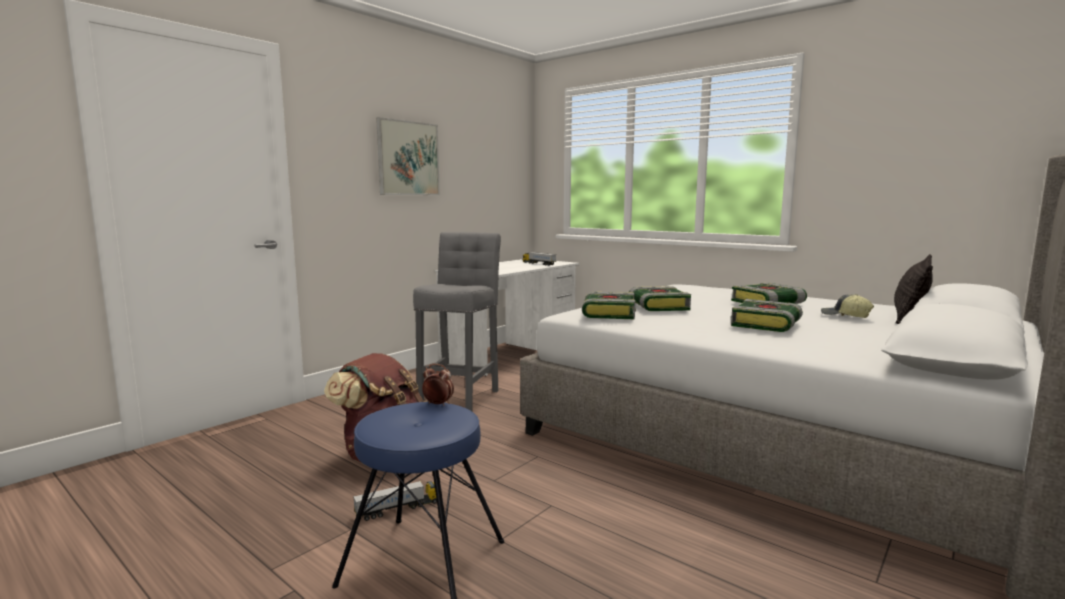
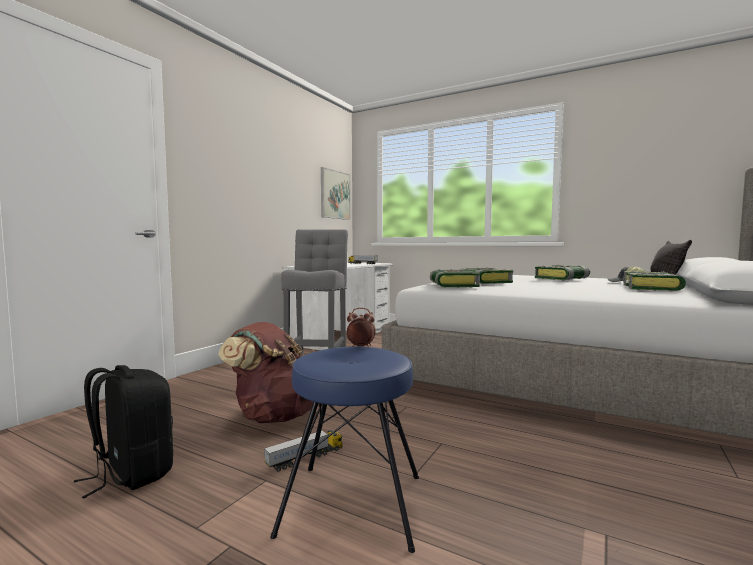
camera: 10 degrees left, 5 degrees down
picture [376,117,440,195] -> picture moved to [321,167,351,220]
book [731,299,803,332] -> book moved to [623,271,686,291]
none -> black backpack [74,365,173,498]

